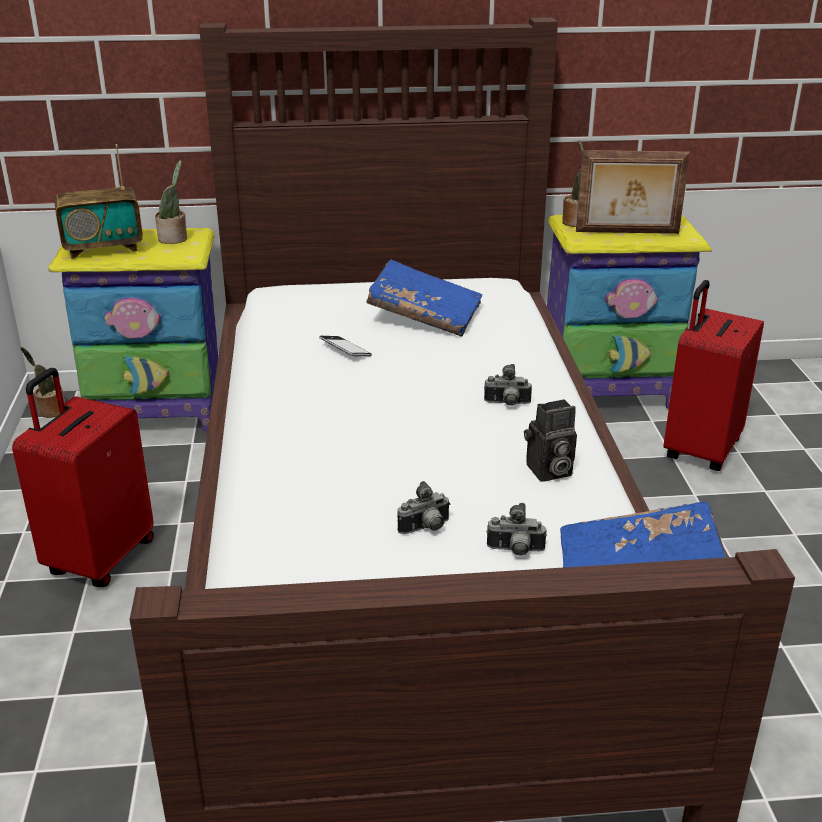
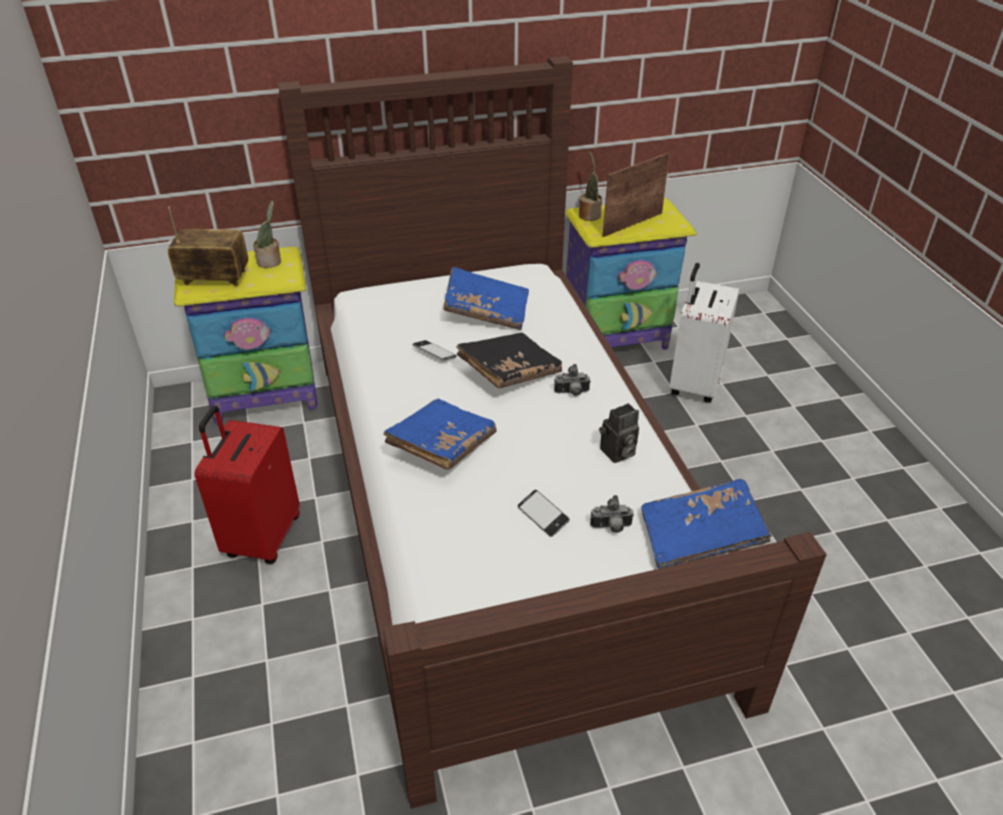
camera: 10 degrees left, 10 degrees up
potted plant [20,347,65,418] -> none
radio [54,144,143,259] -> radio turned 150 degrees counterclockwise [168,207,248,286]
camera [397,481,450,534] -> phone [518,490,570,537]
picture frame [576,150,690,234] -> picture frame turned 150 degrees clockwise [603,152,670,237]
red suitcase [663,280,764,471] -> white suitcase [669,263,739,403]
none -> blue book [383,399,496,470]
none -> black book [456,332,562,388]

